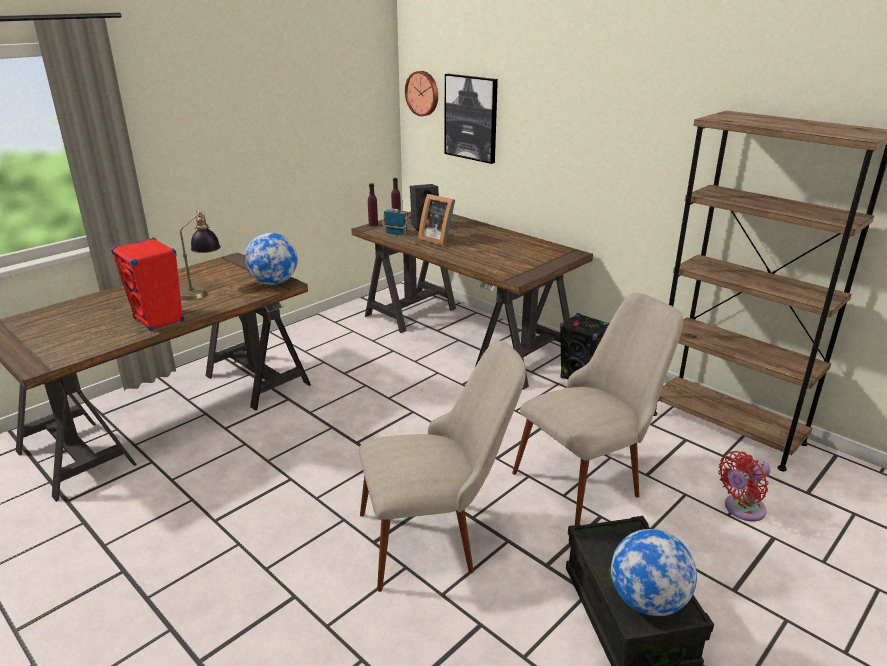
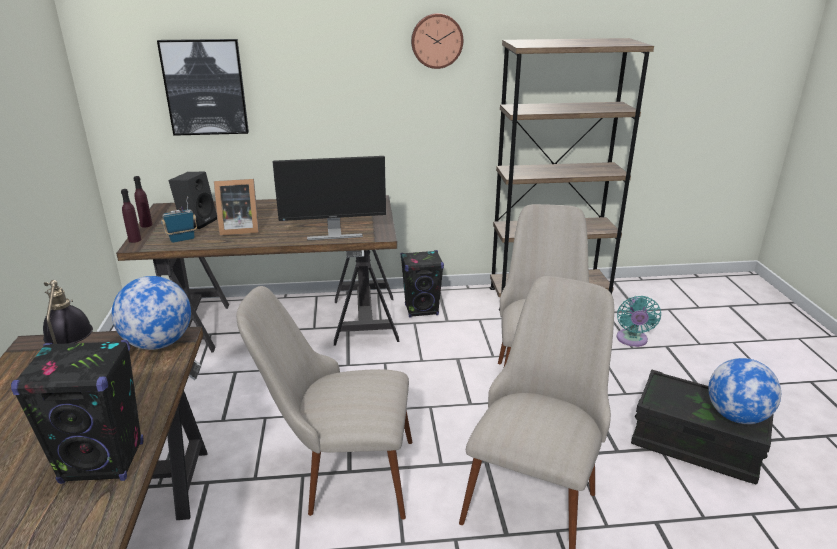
camera: 50 degrees left, 0 degrees up
red speaker [111,238,184,331] -> black speaker [11,340,144,484]
wall clock [405,71,438,116] -> wall clock moved to [411,13,463,69]
red fan [718,451,771,522] -> turquoise fan [617,296,661,347]
none -> beige chair [236,286,412,520]
none -> monitor [272,156,386,241]

